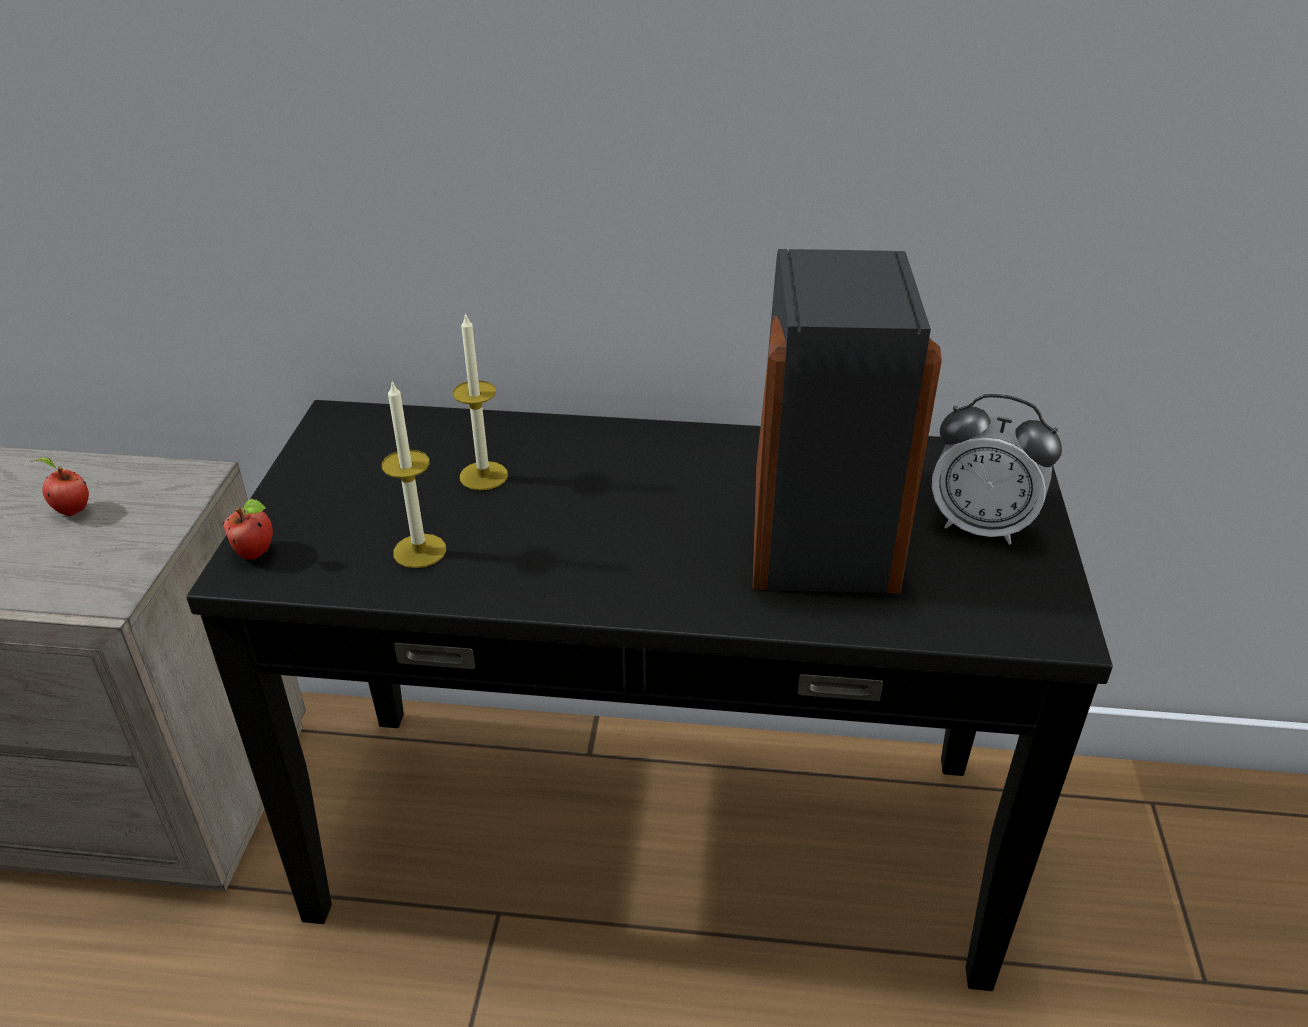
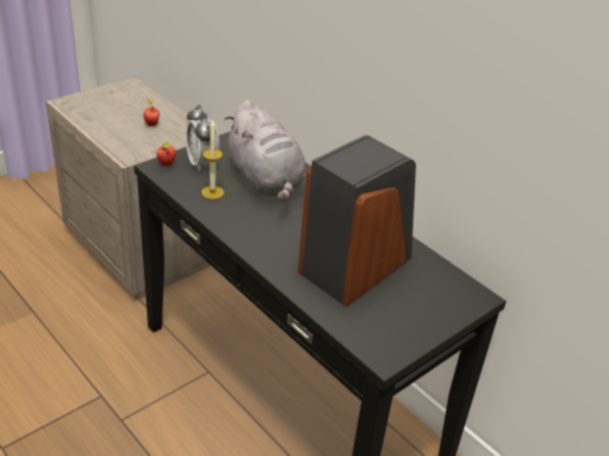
camera: 40 degrees right, 0 degrees up
candle [453,312,508,490] -> grey plush toy [224,100,306,202]
alarm clock [932,394,1062,545] -> alarm clock moved to [186,105,220,172]

